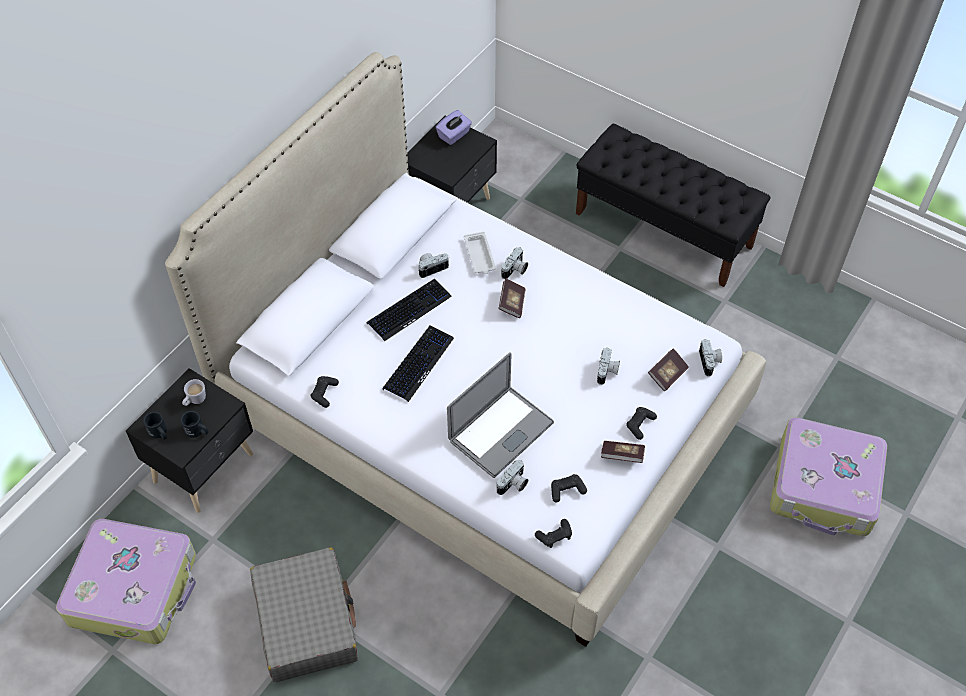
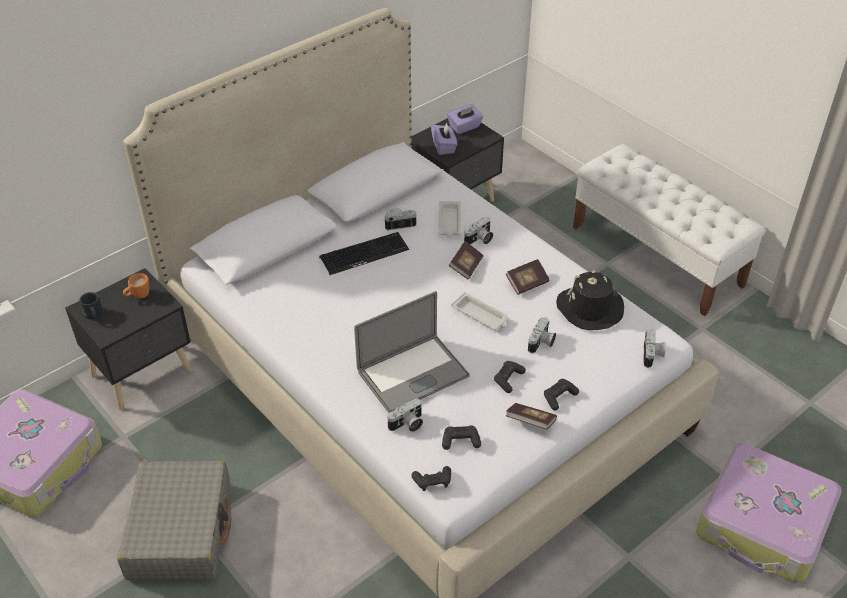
camera: 15 degrees right, 10 degrees down
black mug [181,411,208,438] -> none
white mug [182,379,206,406] -> orange mug [123,273,149,298]
black game controller [311,376,339,408] -> black game controller moved to [494,361,526,393]
keyboard [382,325,454,402] -> none
black bench [576,123,771,287] -> white bench [573,144,766,316]
book [648,348,689,391] -> book moved to [506,259,550,295]
none -> purple tissue box [431,122,457,155]
none -> white tray [451,292,508,330]
none -> black hat [556,270,624,330]

